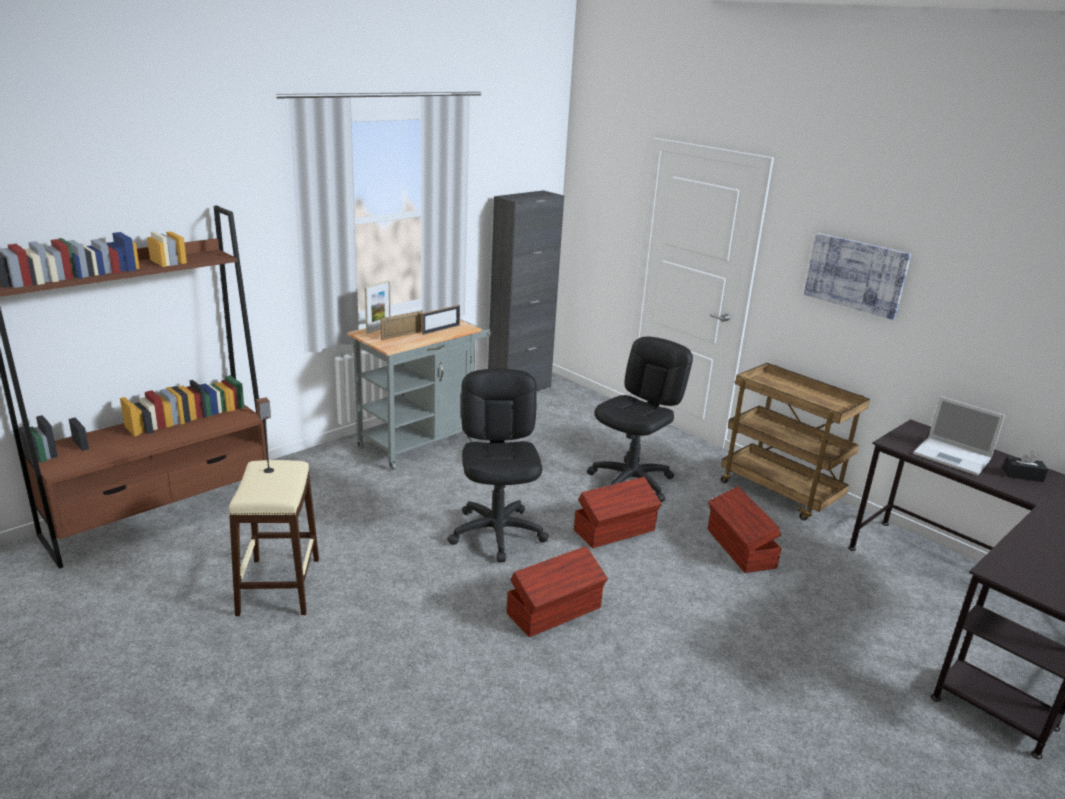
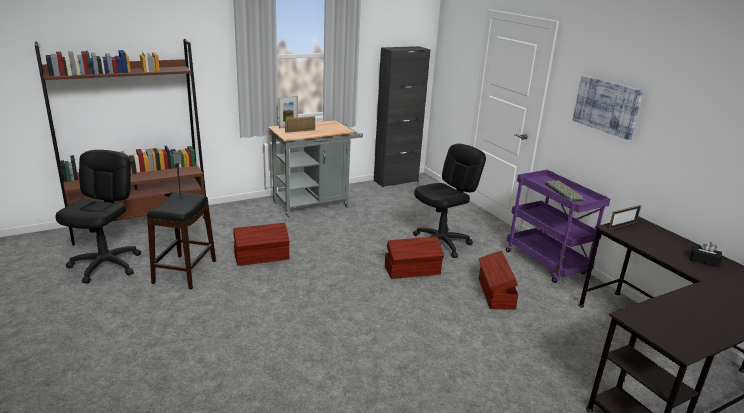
camera: 15 degrees right, 0 degrees up
beige stool [229,460,319,616] -> black stool [147,192,216,289]
picture frame [422,305,460,335] -> picture frame moved to [609,205,641,229]
black office chair [447,369,549,562] -> black office chair moved to [56,150,141,283]
brown storage box [507,546,608,637] -> brown storage box moved to [233,223,290,266]
brown cart [721,363,870,521] -> purple cart [506,170,610,283]
laptop [913,396,1005,476] -> none
none -> keyboard [545,180,585,202]

